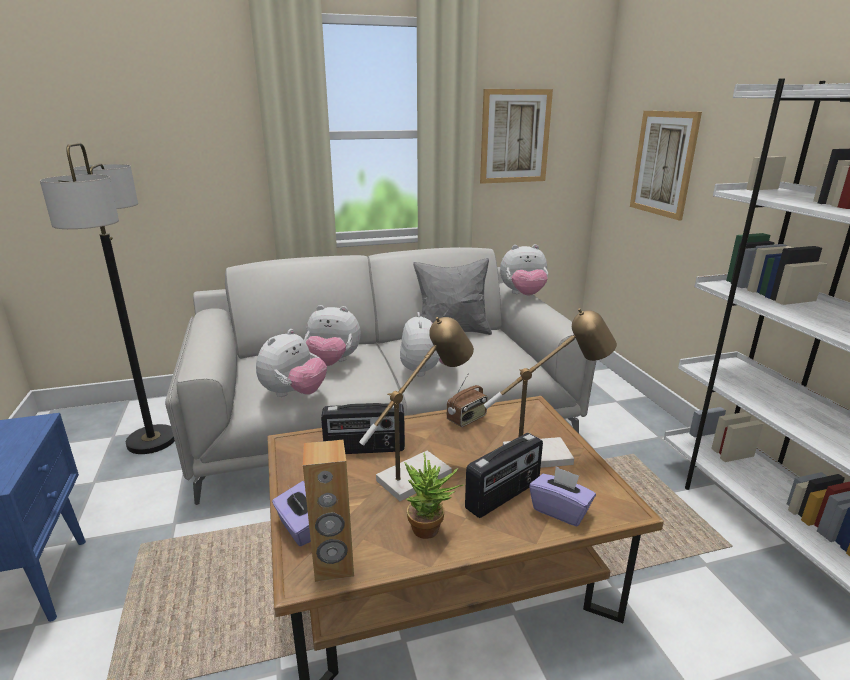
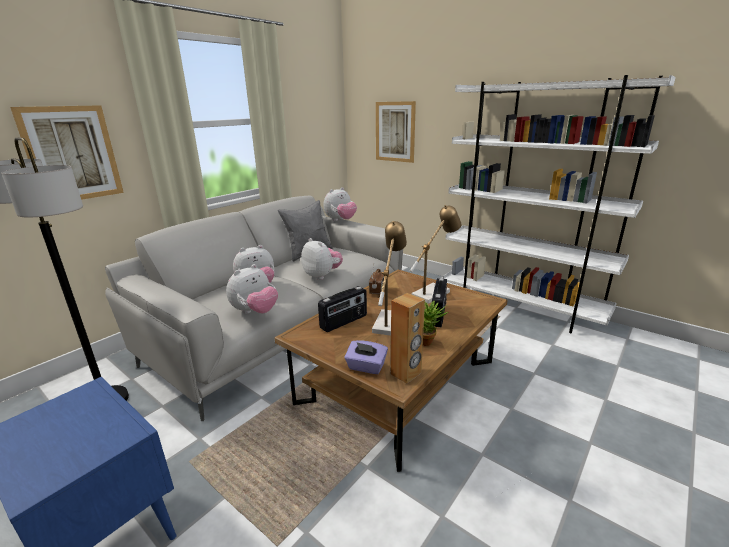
camera: 35 degrees left, 0 degrees up
plush toy [256,329,327,397] -> plush toy turned 45 degrees clockwise [226,264,278,314]
picture [480,89,553,184] -> picture moved to [10,105,124,200]
purple tissue box [529,466,596,526] -> none

